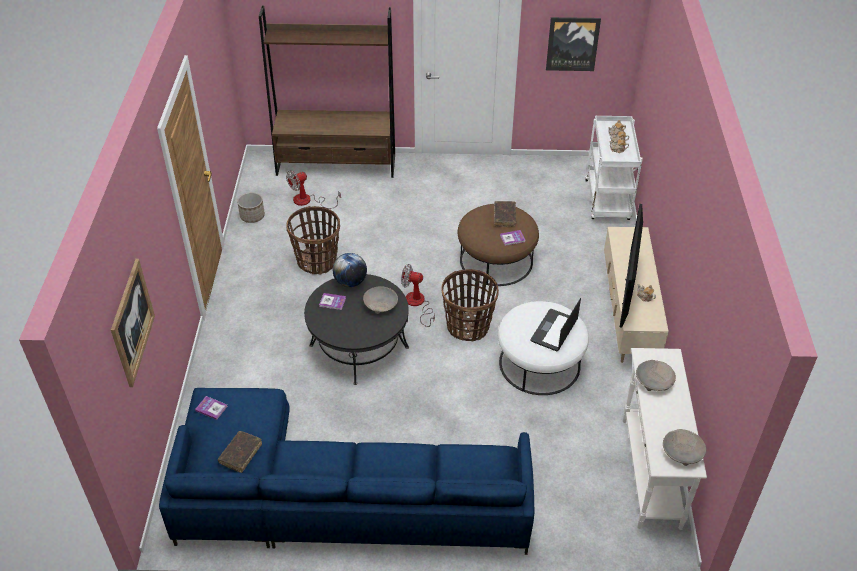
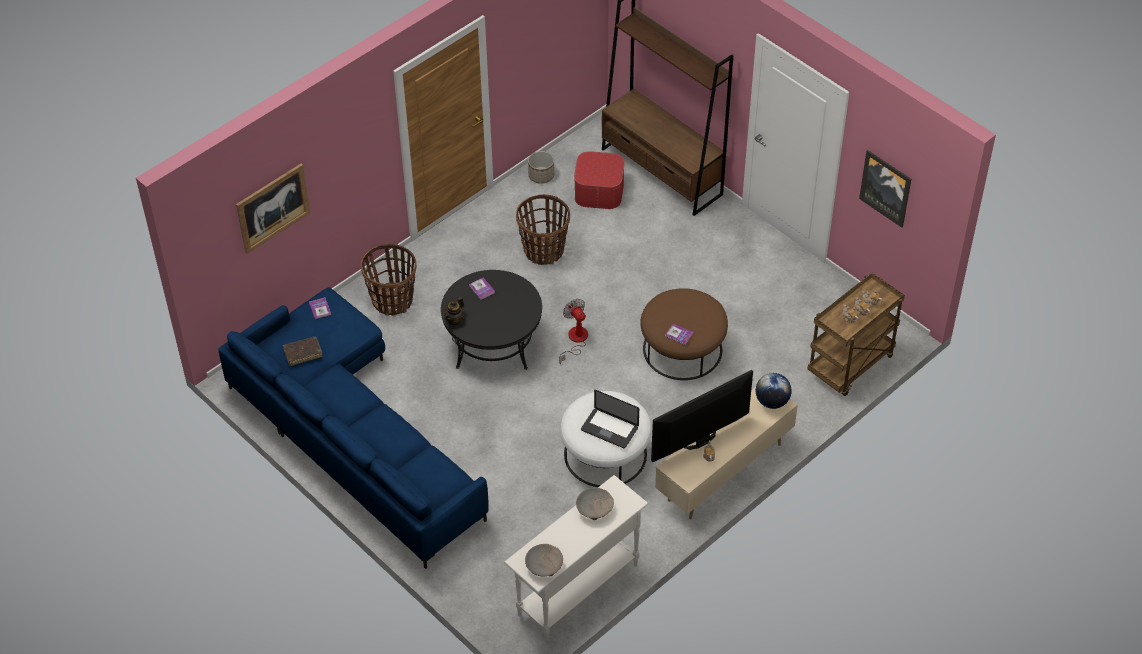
camera: 45 degrees right, 5 degrees up
fan [286,171,341,209] -> ottoman [574,151,625,209]
globe [333,253,367,287] -> globe moved to [756,373,792,409]
beige bowl [363,287,398,314] -> none
basket [441,269,499,342] -> basket moved to [361,244,417,316]
brown book [494,201,516,227] -> none
laptop [531,298,581,351] -> laptop turned 135 degrees counterclockwise [581,390,639,448]
white cart [585,116,643,220] -> brown cart [808,273,905,396]
none -> teapot [444,297,464,326]

